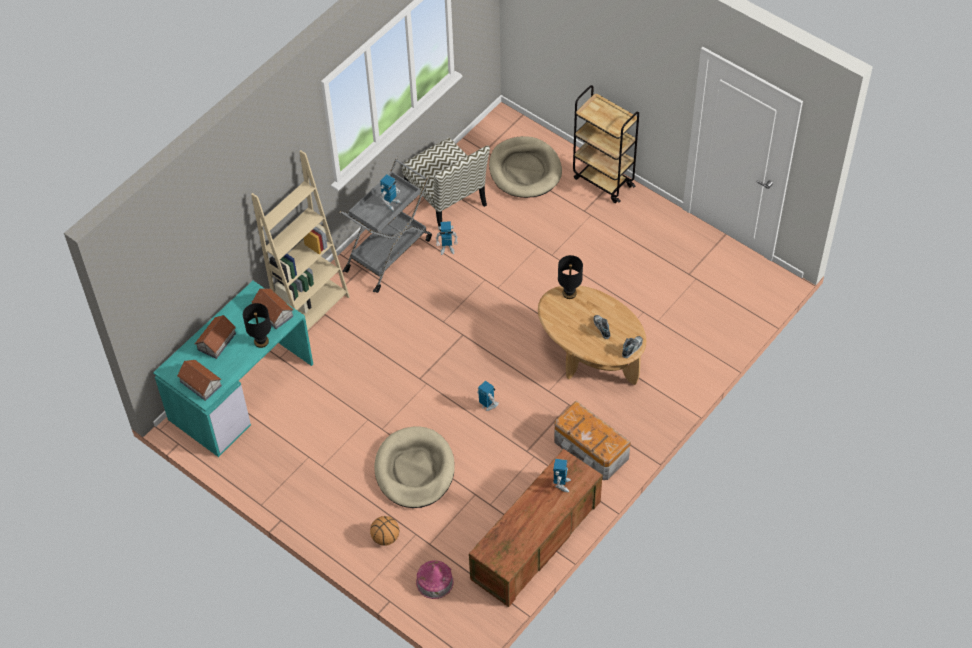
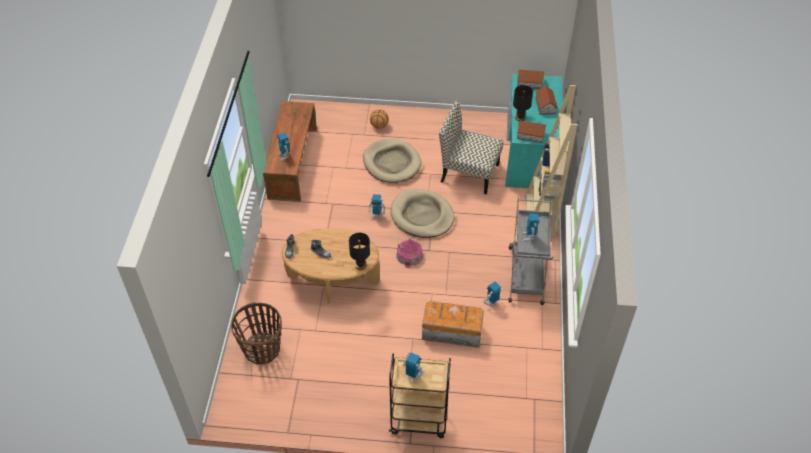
camera: 145 degrees right, 5 degrees down
chair [402,138,490,231] -> chair moved to [439,101,503,195]
toy house [416,560,454,599] -> toy house moved to [396,238,423,268]
beige dog bed [489,136,562,198] -> beige dog bed moved to [391,189,454,238]
storage box [554,401,631,480] -> storage box moved to [422,301,484,348]
none -> basket [231,302,282,365]
none -> toy robot [402,352,425,381]

